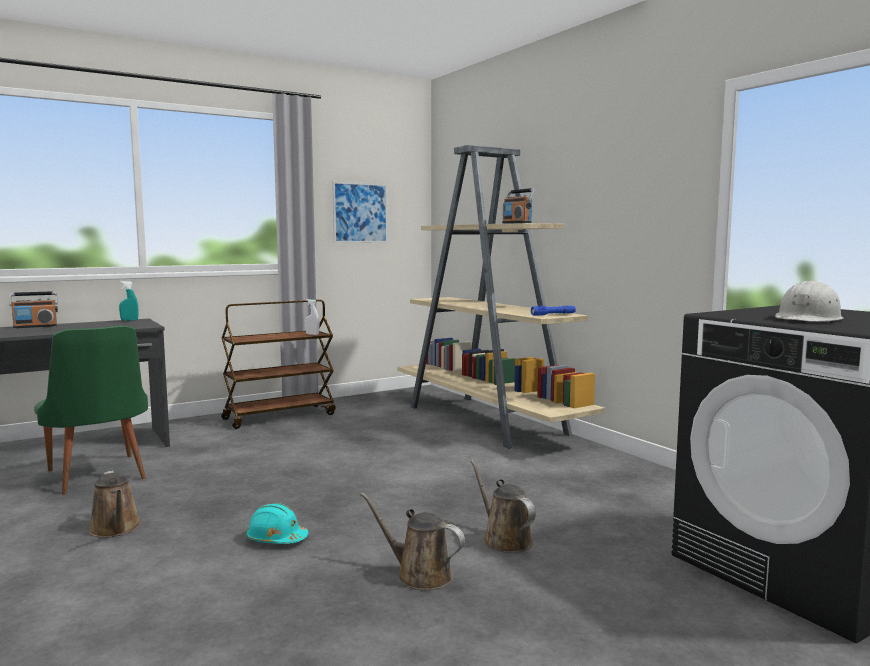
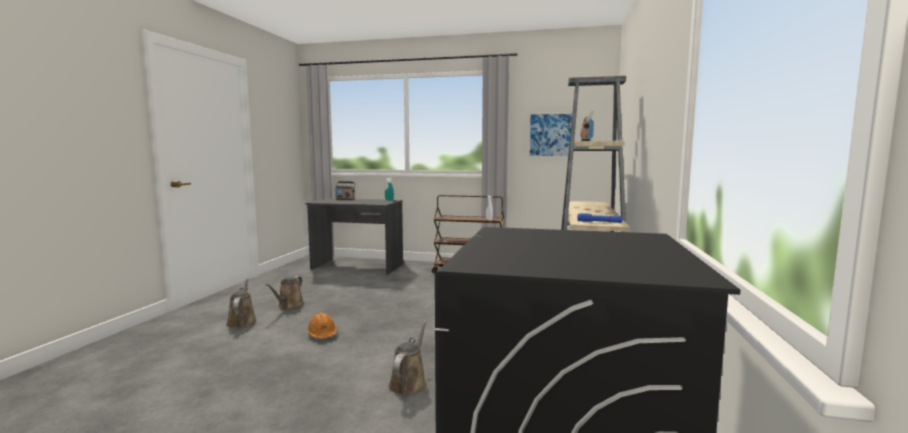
camera: 45 degrees right, 0 degrees up
green chair [34,325,148,495] -> none
turquoise hard hat [245,503,308,544] -> orange hard hat [307,313,337,338]
brown watering can [360,492,465,590] -> brown watering can moved to [226,278,257,328]
white hard hat [775,280,844,322] -> none

